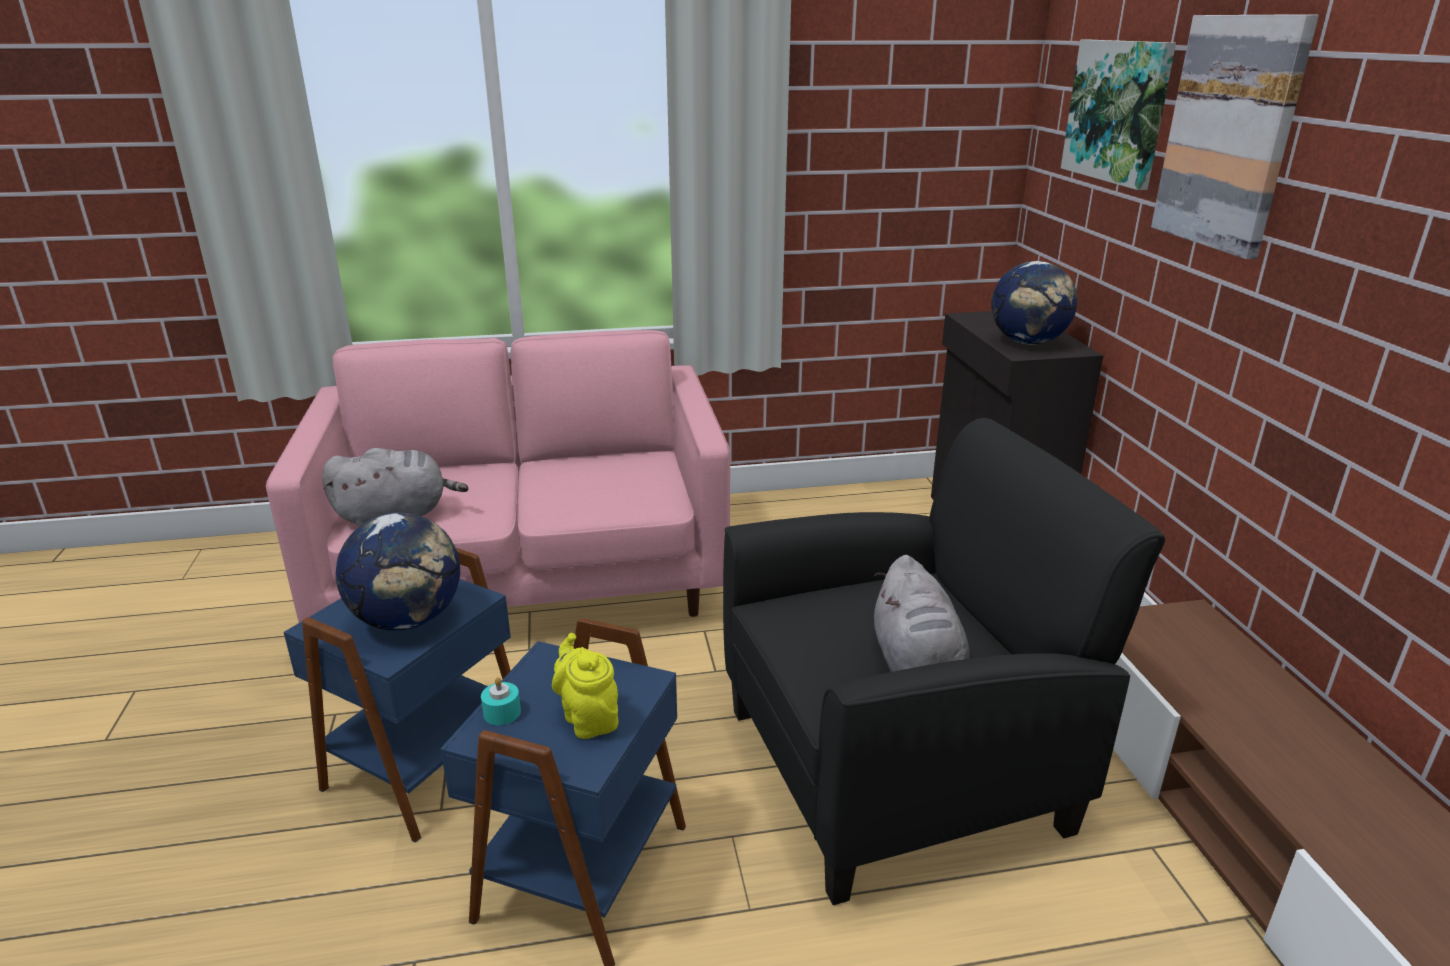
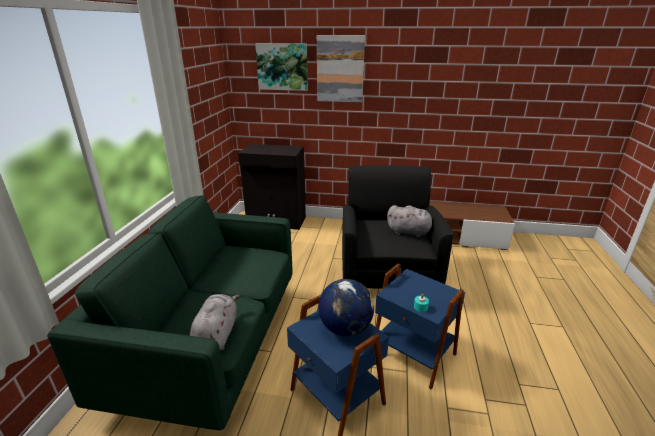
camera: 70 degrees left, 0 degrees up
pink sofa [266,330,730,623] -> green sofa [47,195,293,431]
yellow teapot [552,633,618,739] -> none
globe [991,261,1077,344] -> none

